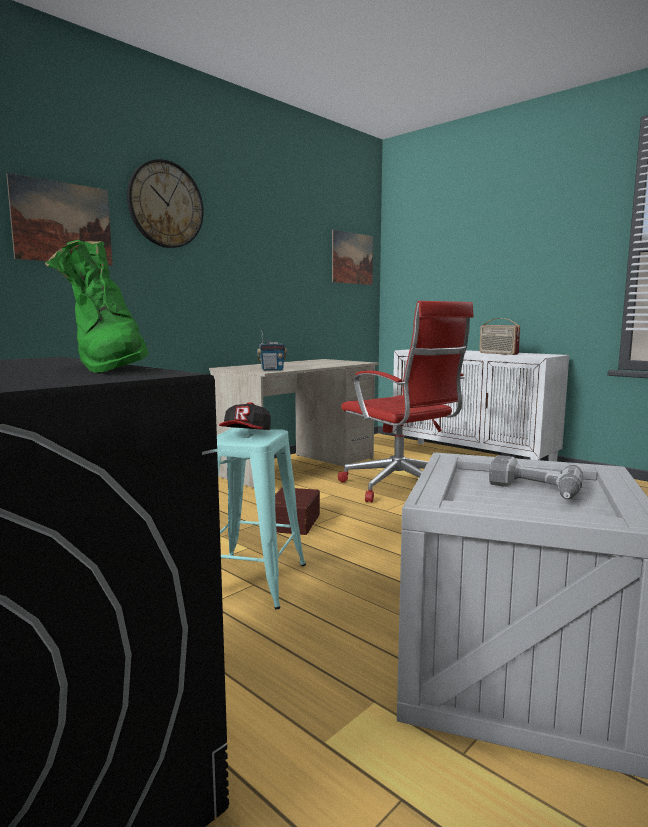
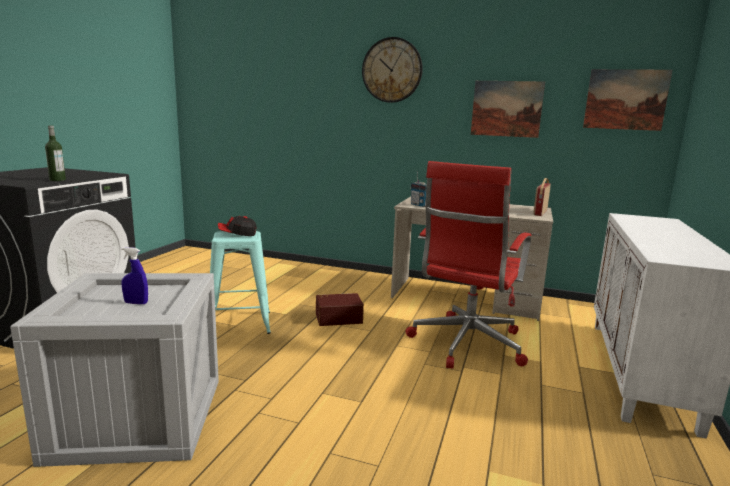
camera: 65 degrees right, 5 degrees up
picture [6,173,113,266] -> picture moved to [471,81,545,138]
green boot [45,240,149,373] -> bottle [45,126,66,181]
radio [479,318,520,355] -> radio moved to [534,178,551,216]
power drill [489,455,583,499] -> blue spray bottle [121,247,148,304]

